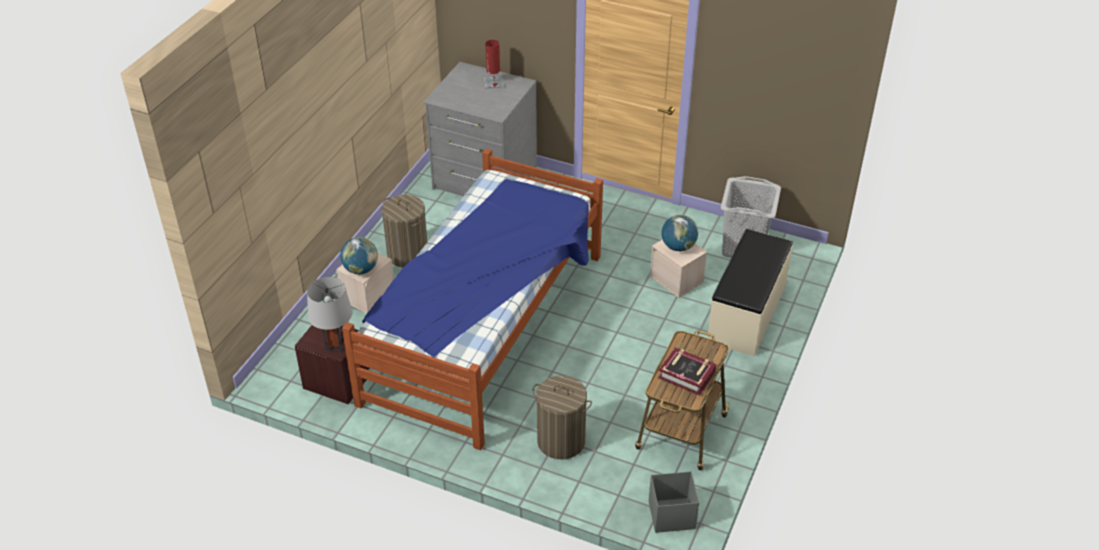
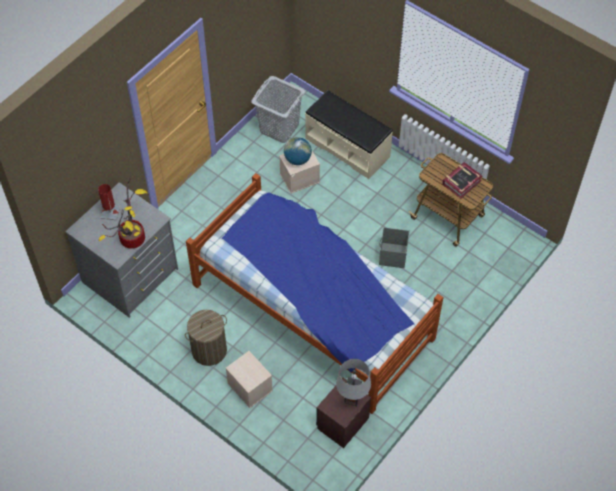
camera: 75 degrees left, 15 degrees up
globe [340,237,378,274] -> none
laundry basket [533,376,592,459] -> none
grey storage box [649,471,699,533] -> grey storage box moved to [379,227,409,268]
none -> potted plant [99,178,148,249]

